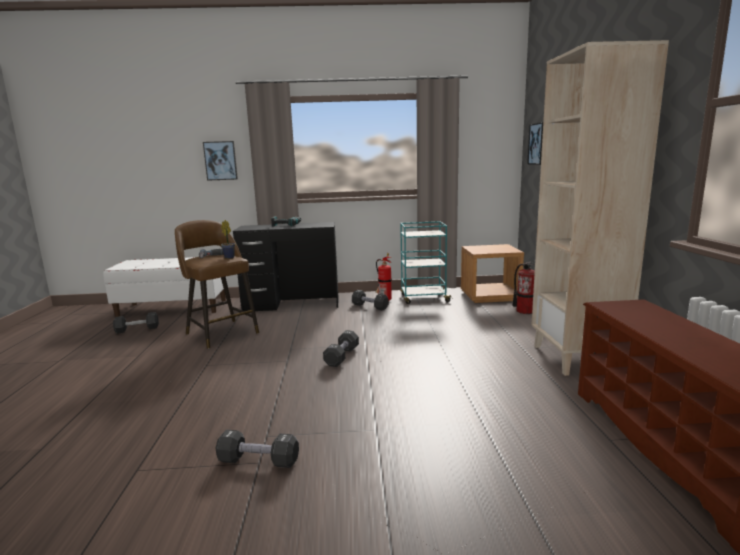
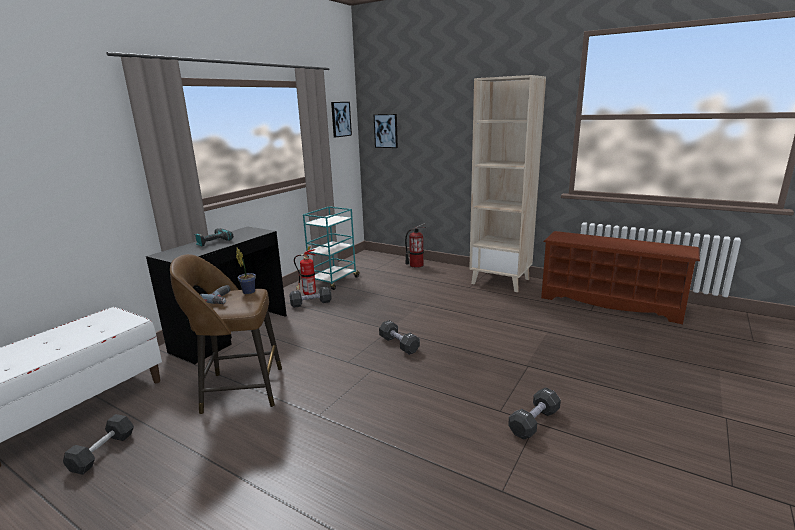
camera: 55 degrees left, 5 degrees up
picture [203,141,238,181] -> picture moved to [331,102,352,137]
brown nightstand [461,244,524,303] -> none

